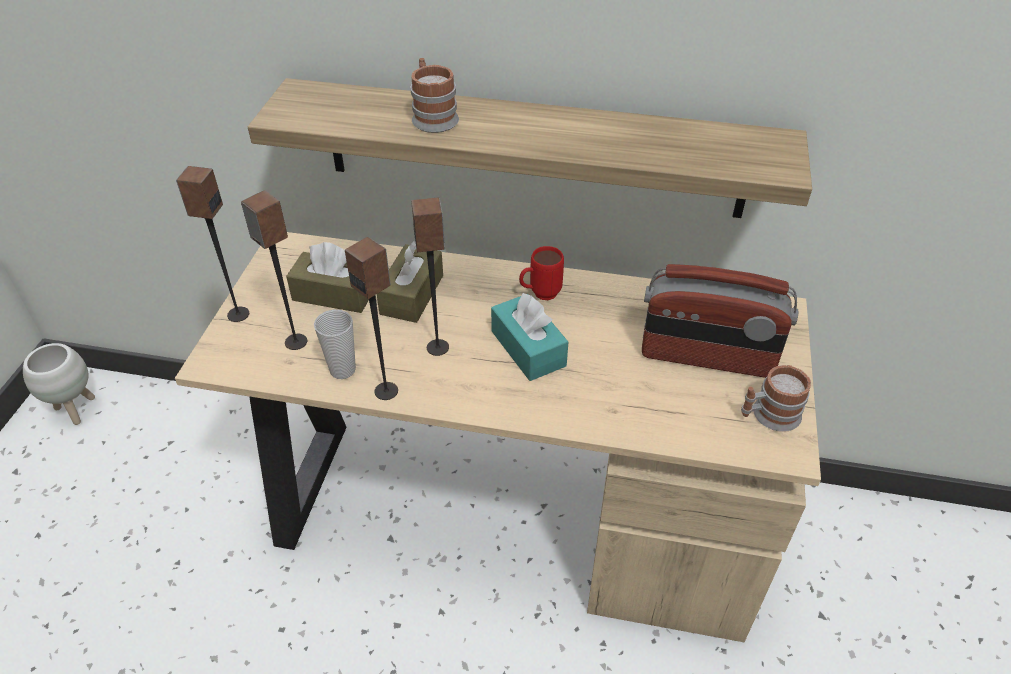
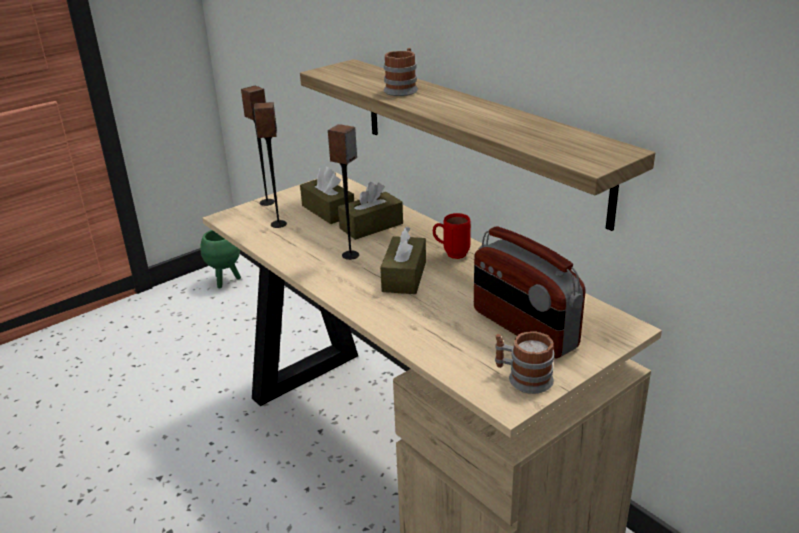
camera: 40 degrees right, 15 degrees down
white planter [23,343,95,425] -> green planter [200,230,241,288]
cup [314,310,356,379] -> none
speaker [345,237,398,400] -> none
turquoise tissue box [491,293,568,381] -> brown tissue box [380,226,426,294]

